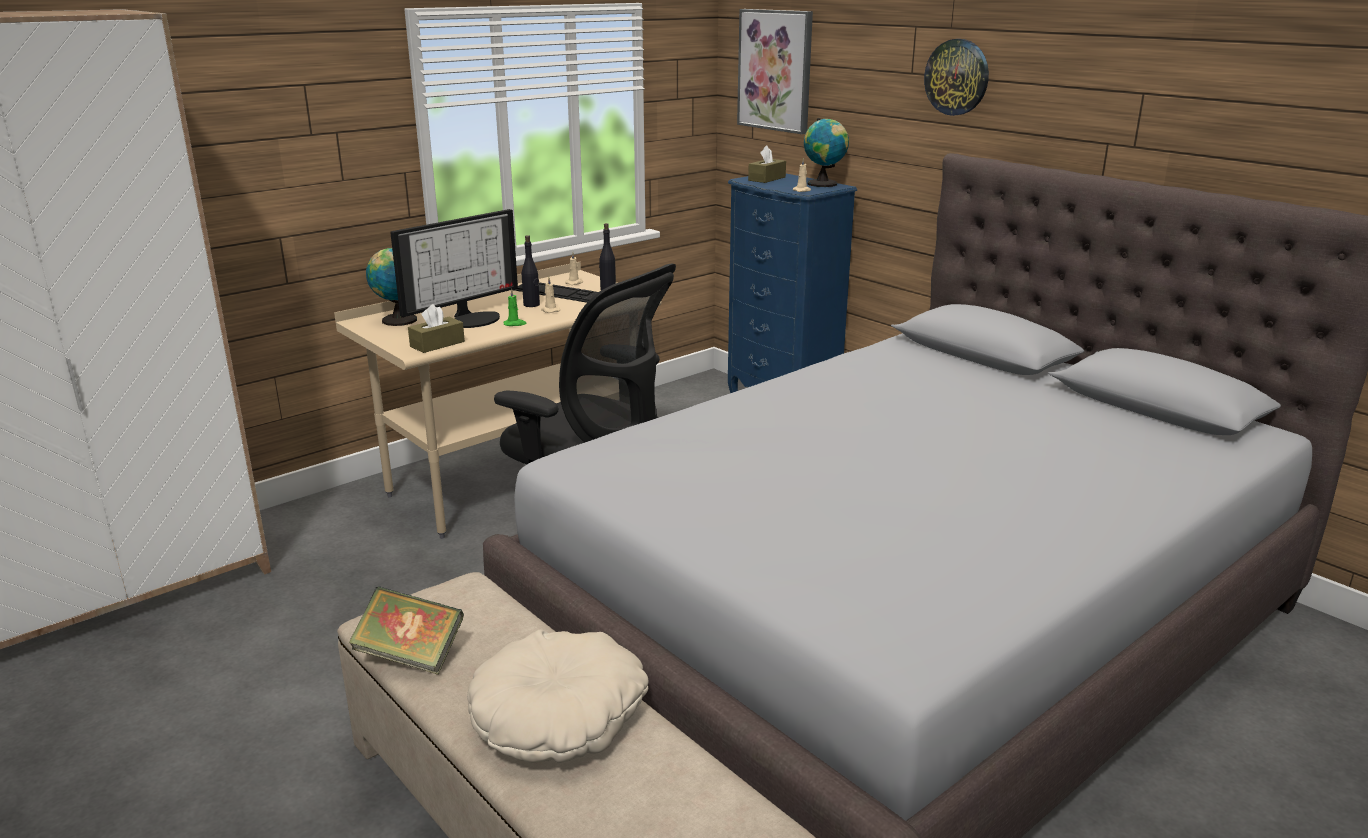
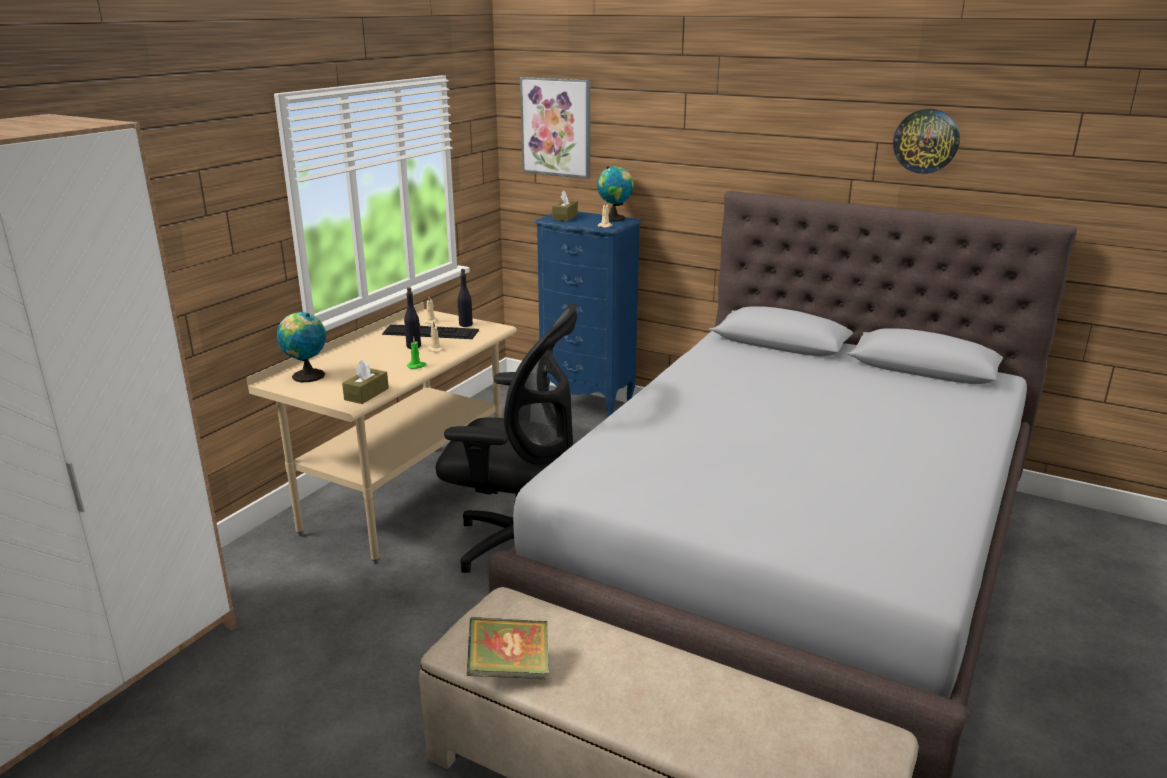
camera: 20 degrees left, 0 degrees up
monitor [390,209,518,328] -> none
beige pillow [467,629,648,763] -> none
wall clock [924,39,989,116] -> wall clock moved to [893,109,960,174]

